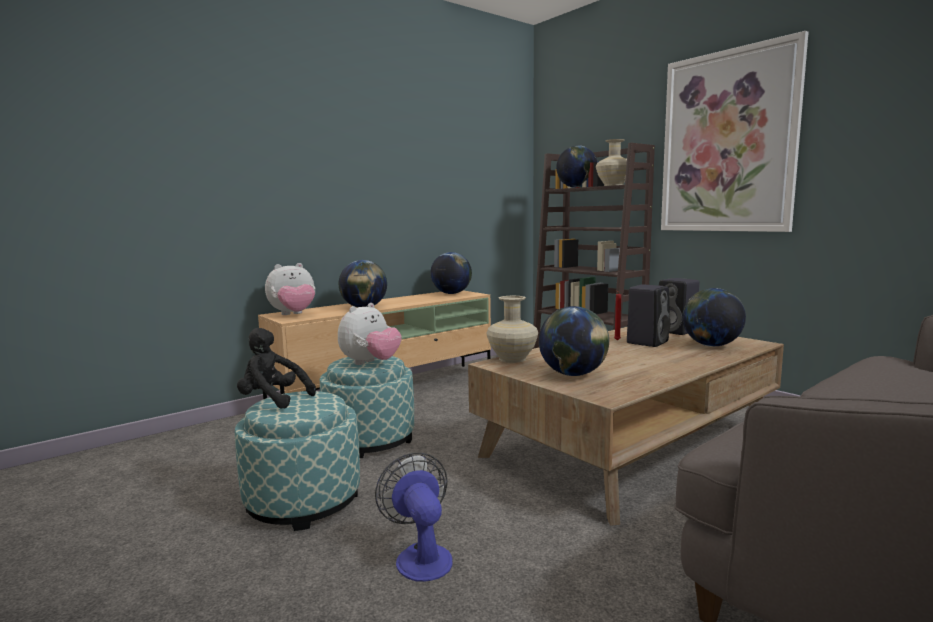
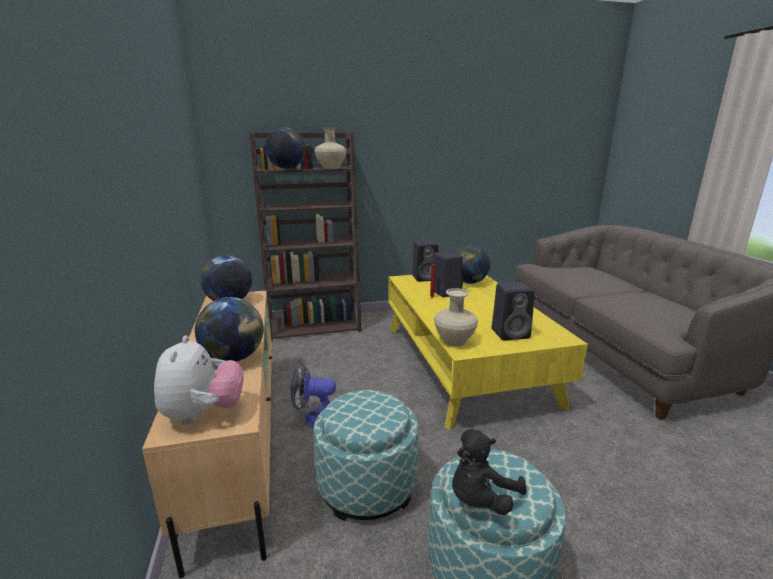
camera: 65 degrees left, 10 degrees up
plush toy [338,303,402,365] -> none
fan [375,453,453,582] -> fan moved to [291,363,336,428]
brown coffee table [468,327,784,526] -> yellow coffee table [388,275,588,430]
globe [539,306,609,376] -> black speaker [492,282,534,340]
picture [661,31,809,232] -> none

